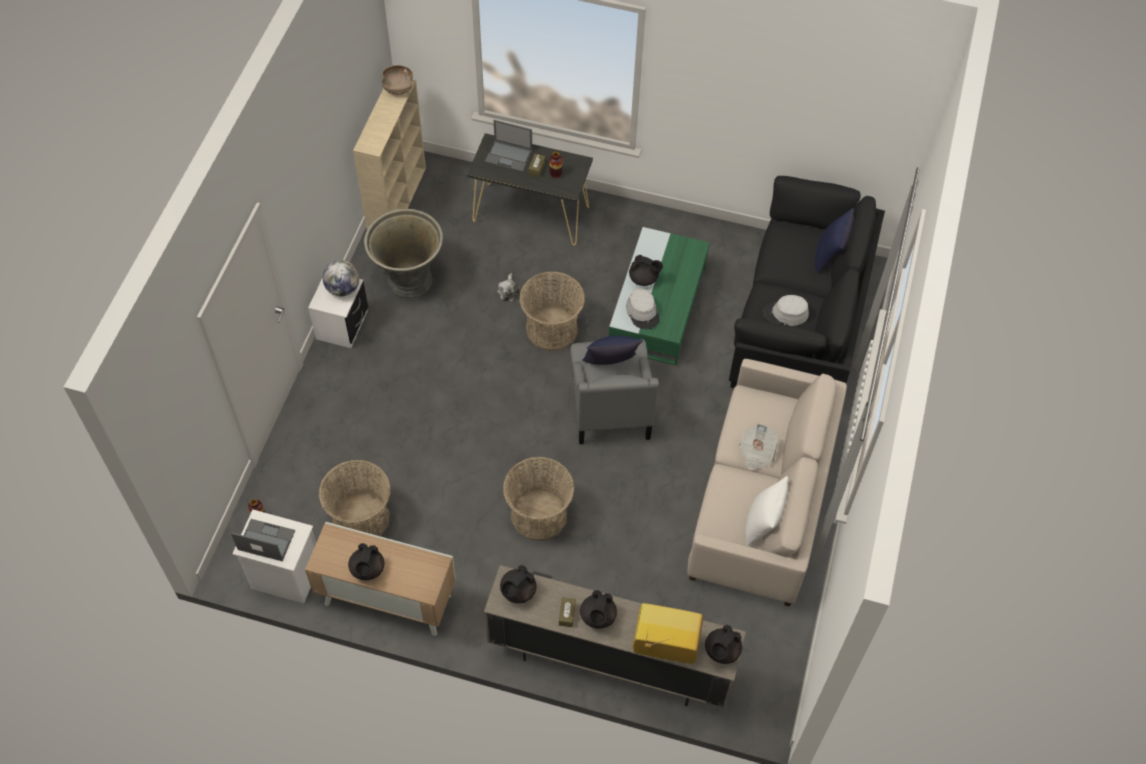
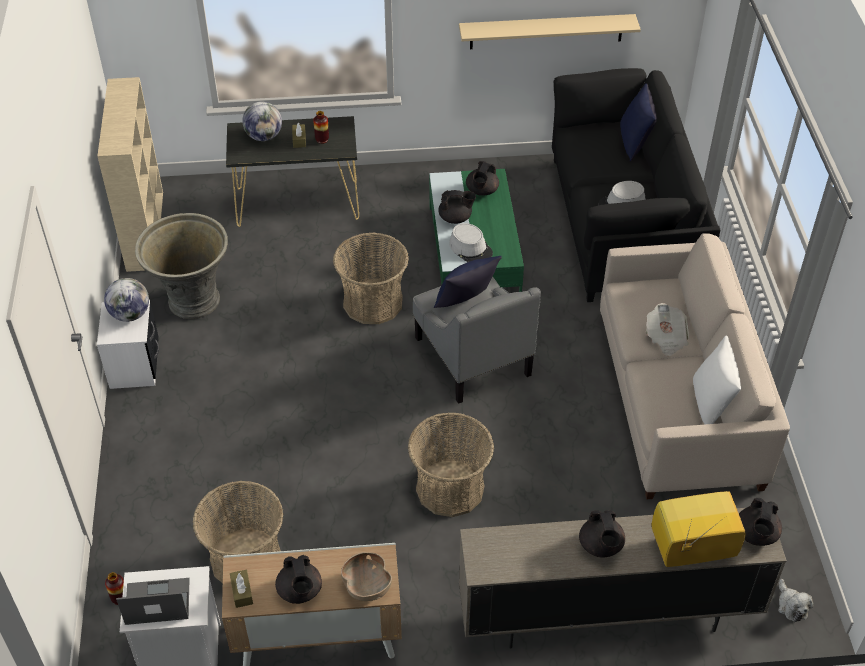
camera: 20 degrees left, 10 degrees down
brown bowl [382,65,413,95] -> brown bowl moved to [341,552,392,601]
laptop [485,120,532,172] -> globe [242,101,282,141]
plush toy [497,273,519,302] -> plush toy moved to [778,579,813,622]
black teapot [500,565,537,603] -> black teapot moved to [466,161,499,195]
brown tissue box [559,597,576,627] -> brown tissue box moved to [230,570,253,608]
none -> beige shelf [459,14,641,49]

